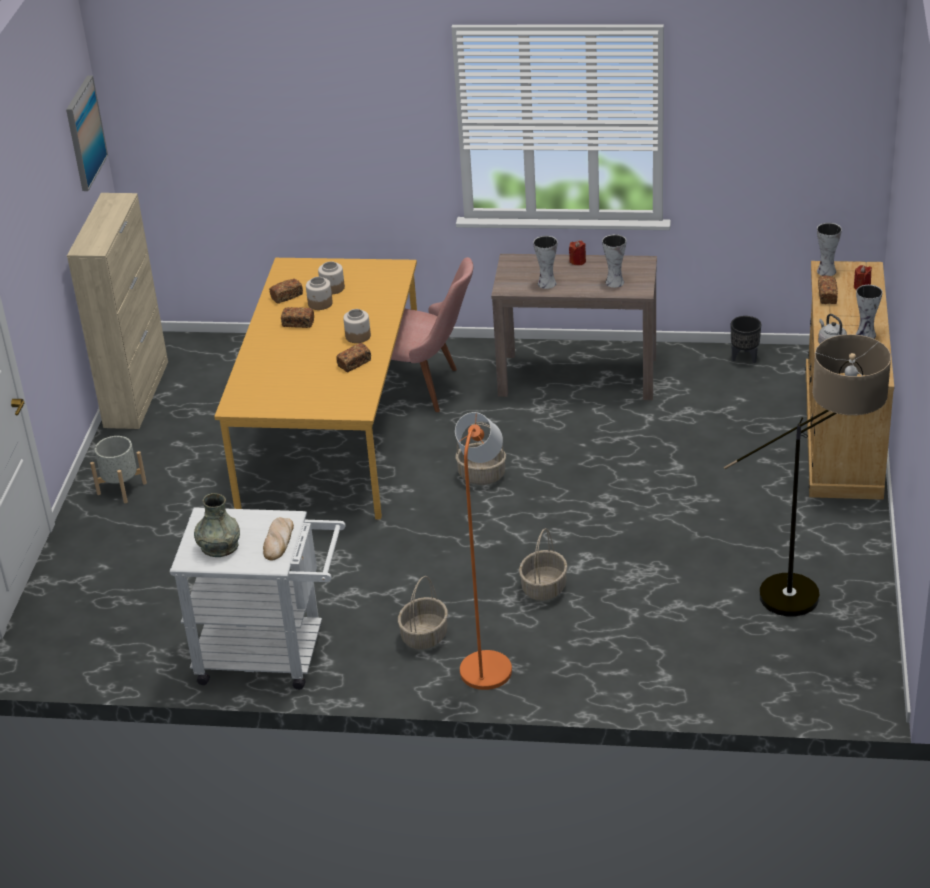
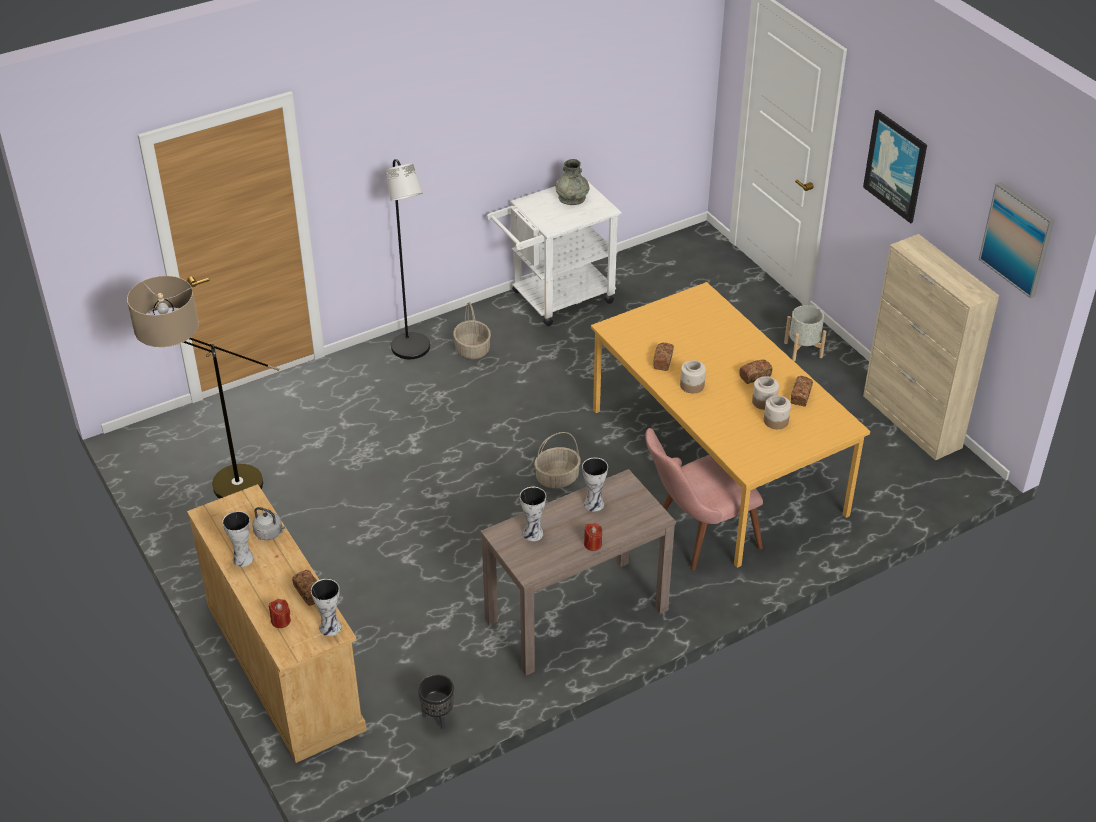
camera: 140 degrees right, 5 degrees up
bread [263,517,294,561] -> none
orange floor lamp [455,412,512,690] -> black floor lamp [386,159,430,359]
basket [519,528,568,601] -> none
none -> picture [863,110,927,223]

